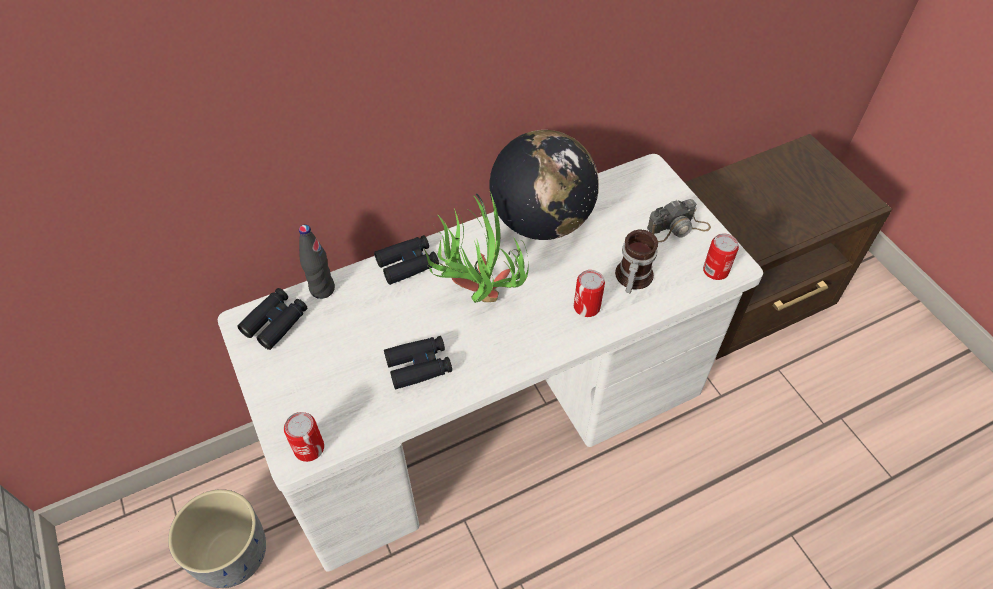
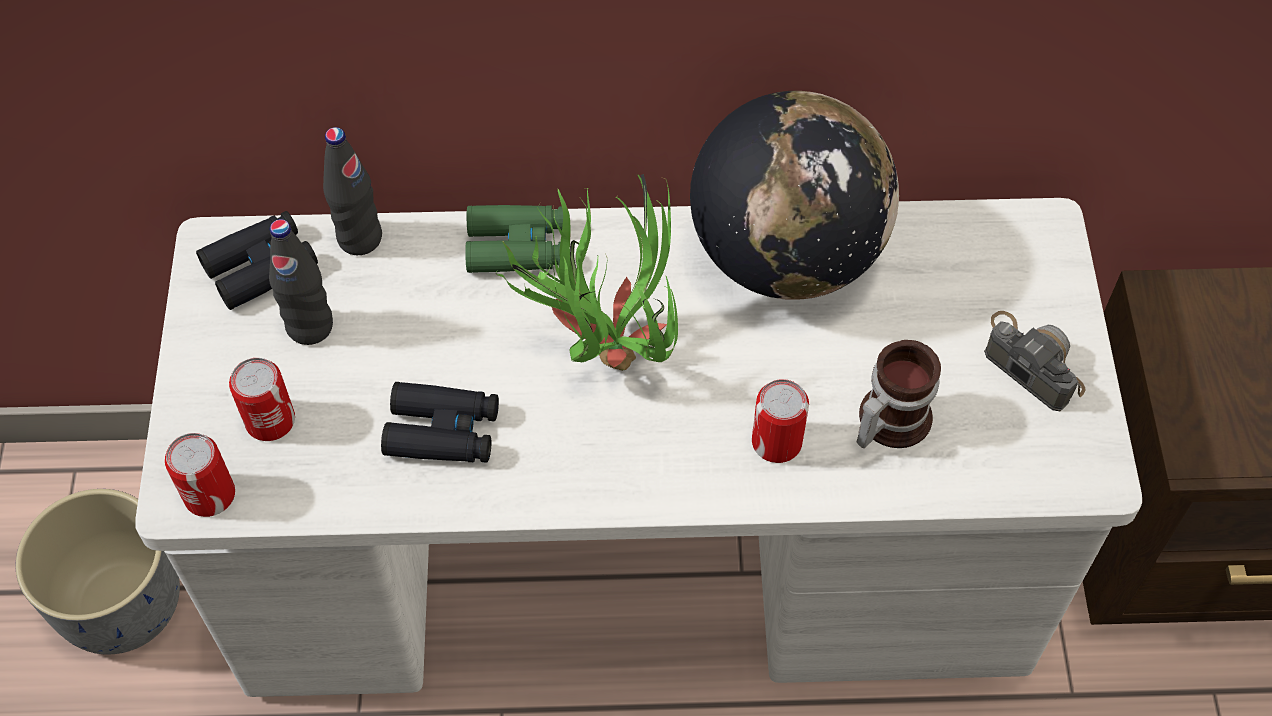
camera: 25 degrees right, 5 degrees up
black binoculars [374,235,439,285] -> green binoculars [465,205,563,273]
camera [647,199,711,242] -> camera turned 135 degrees counterclockwise [984,311,1086,411]
can [703,233,739,280] -> can moved to [229,358,295,441]
none -> black bottle [269,219,333,345]

